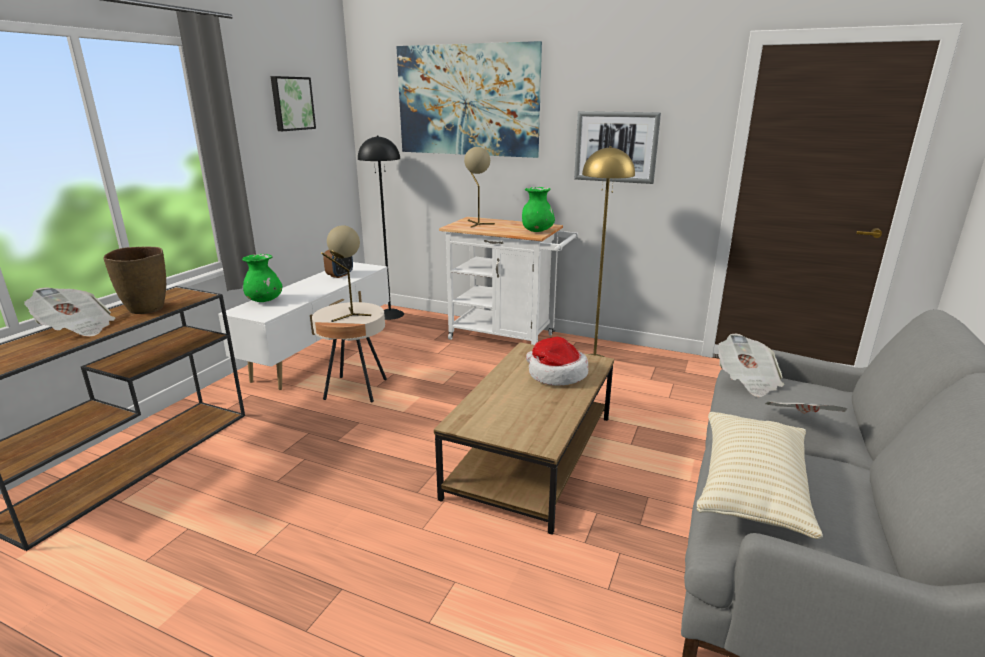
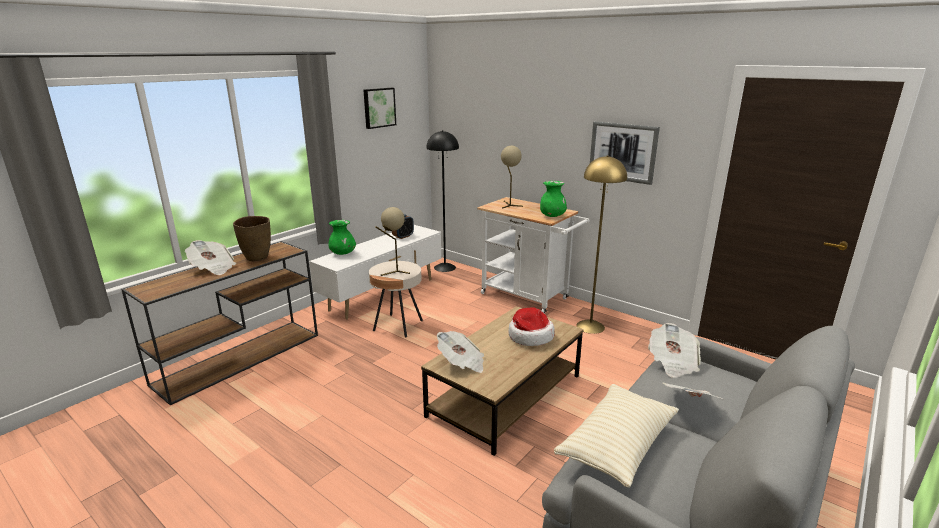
camera: 15 degrees right, 0 degrees up
picture [396,41,542,158] -> none
none -> newspaper [437,331,484,373]

